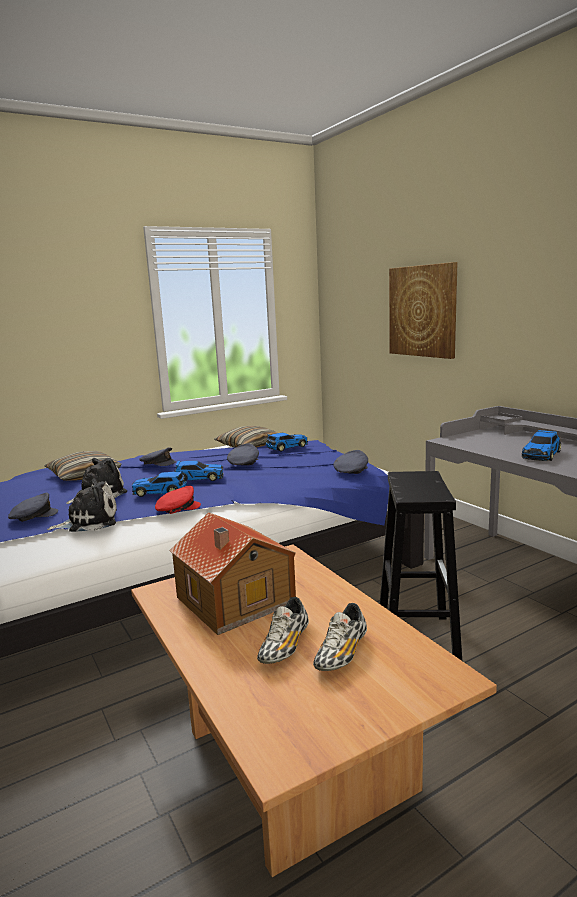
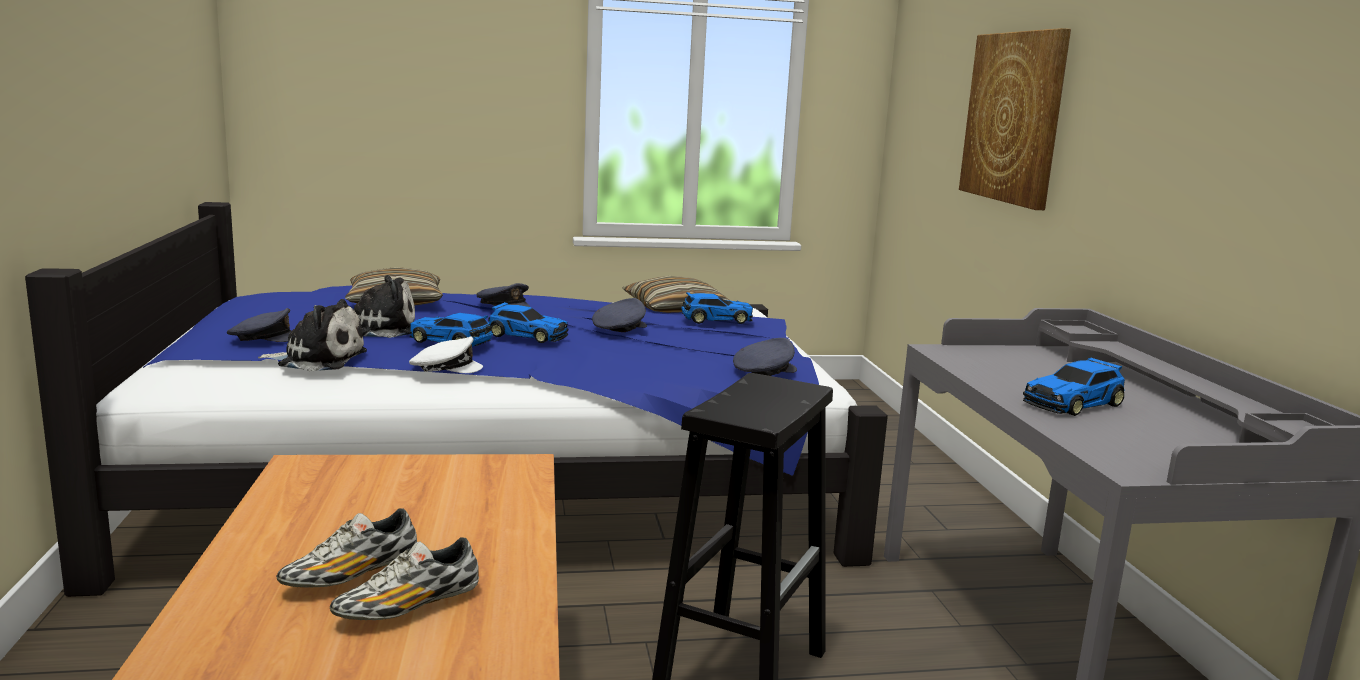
camera: 20 degrees right, 0 degrees up
red cap [155,486,201,514] -> white cap [409,336,483,373]
toy house [169,512,296,635] -> none

